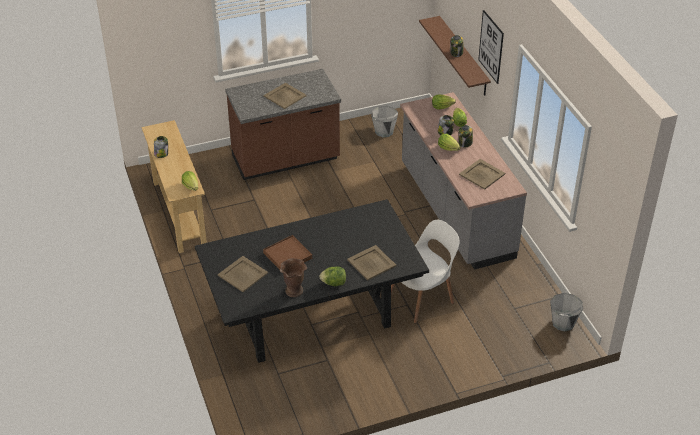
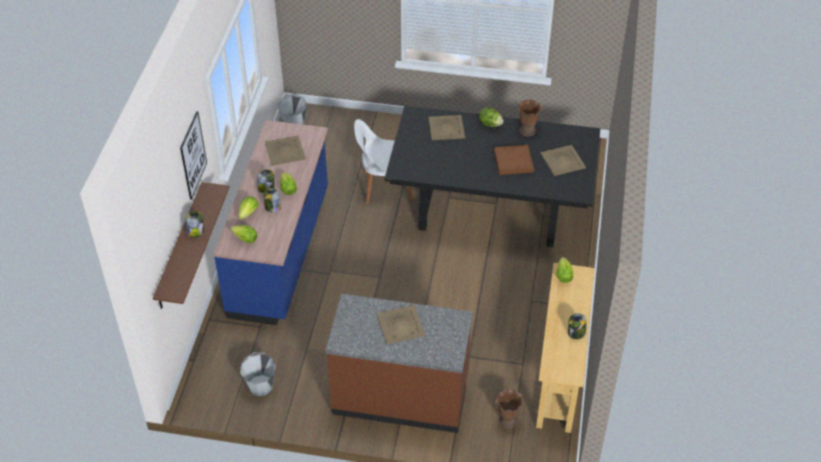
camera: 150 degrees left, 5 degrees up
grey counter [400,92,527,270] -> blue counter [214,120,328,325]
none -> brown vase [495,389,524,429]

